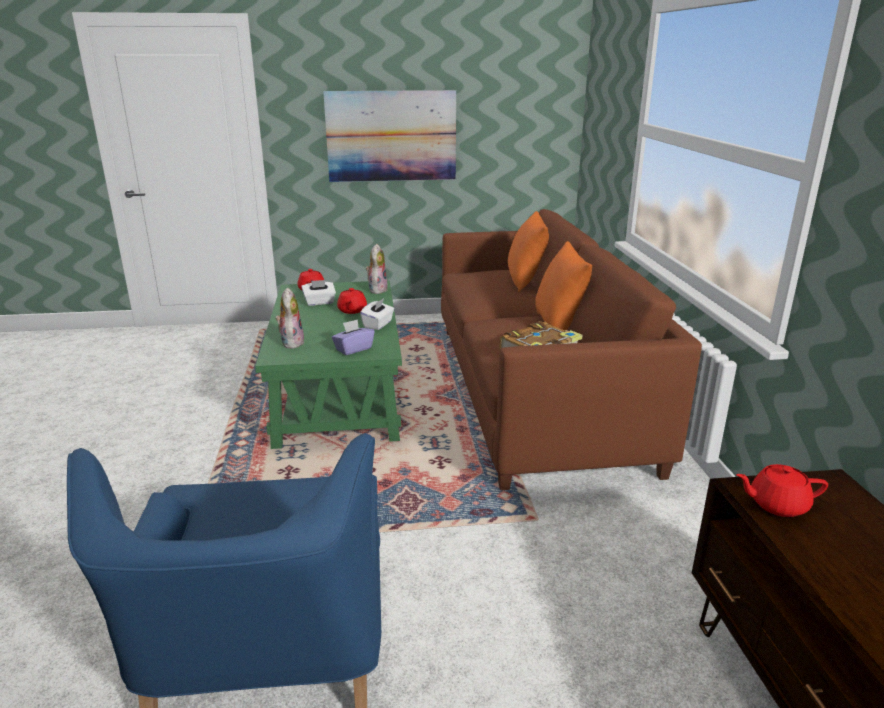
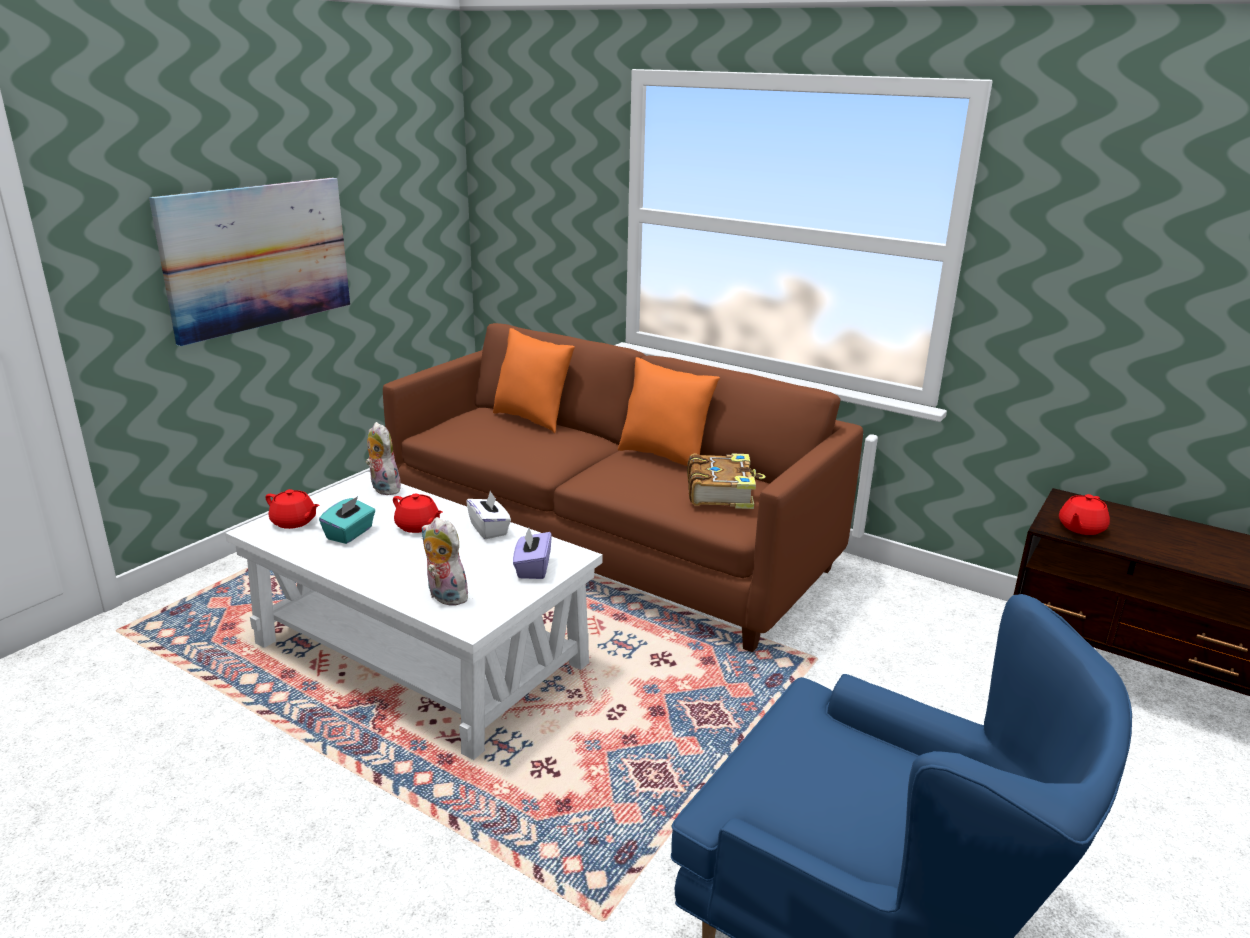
camera: 50 degrees left, 0 degrees up
green coffee table [255,281,402,449] -> white coffee table [225,472,603,760]
white tissue box [301,280,336,306] -> turquoise tissue box [319,496,375,544]

